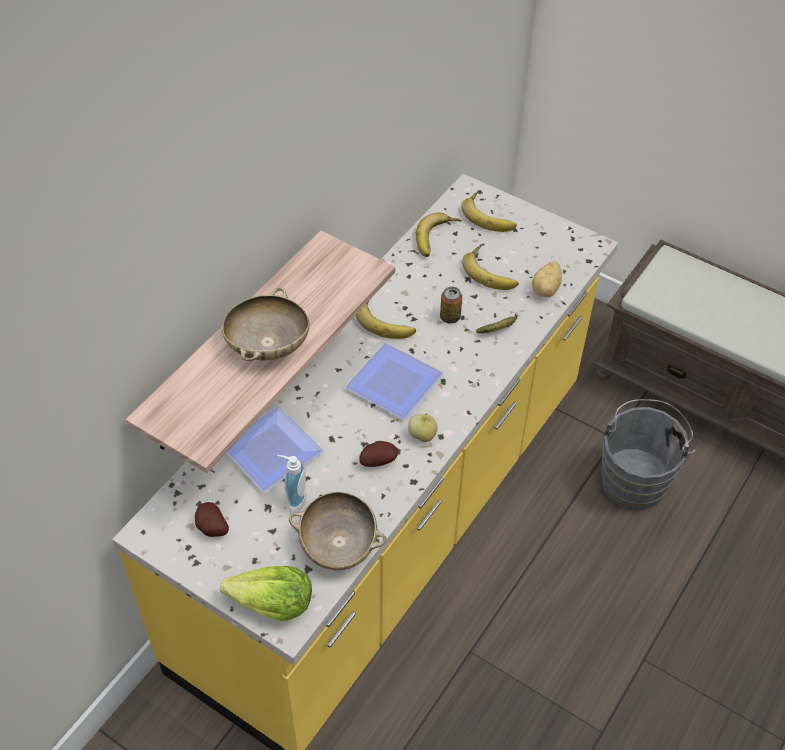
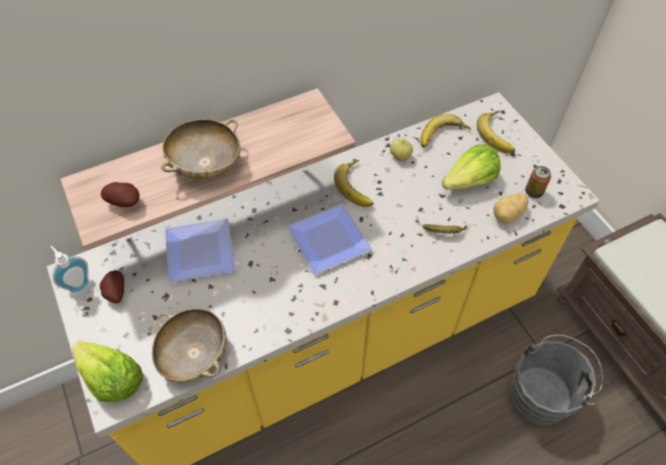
camera: 30 degrees right, 5 degrees up
soap dispenser [277,455,306,514] -> soap dispenser moved to [51,246,94,299]
potato [359,441,398,467] -> potato moved to [101,182,140,207]
apple [408,414,438,442] -> apple moved to [390,138,413,161]
can [440,287,462,324] -> can moved to [525,166,551,198]
banana [462,246,519,290] -> lettuce [442,145,501,190]

